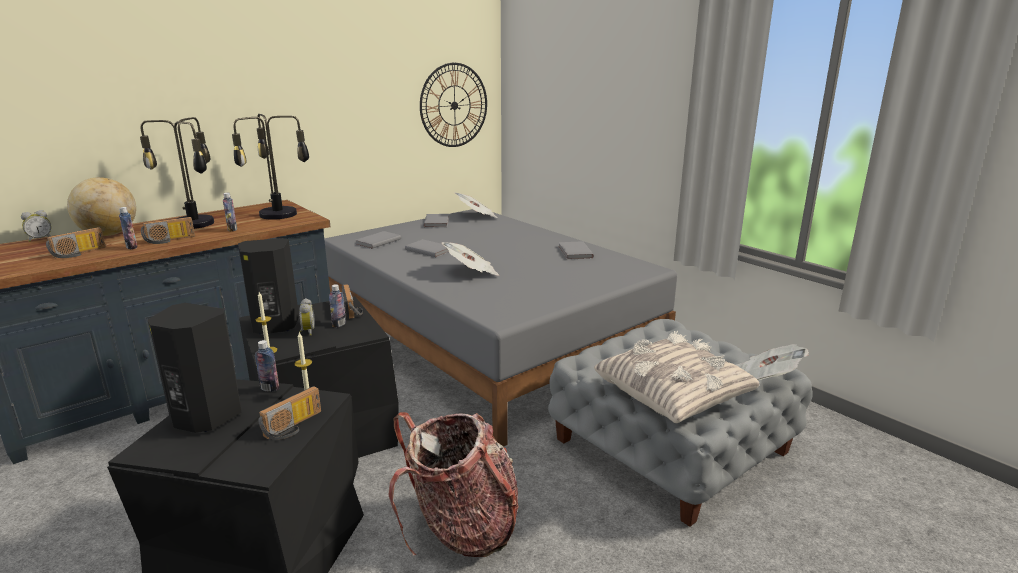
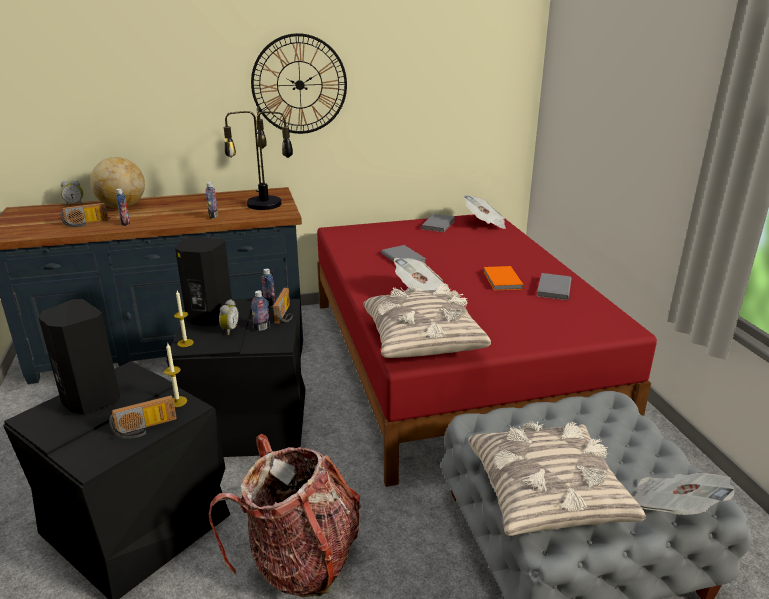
camera: 25 degrees right, 5 degrees up
table lamp [140,117,214,229] -> none
radio [141,217,195,244] -> none
bottle [255,340,279,392] -> bottle moved to [261,268,275,307]
grey bed [324,209,677,447] -> red bed [317,214,657,487]
grey book [355,231,401,249] -> none
wall clock [420,63,487,147] -> wall clock moved to [251,33,347,134]
none -> beige pillow [363,283,491,358]
none -> orange book [484,266,524,291]

